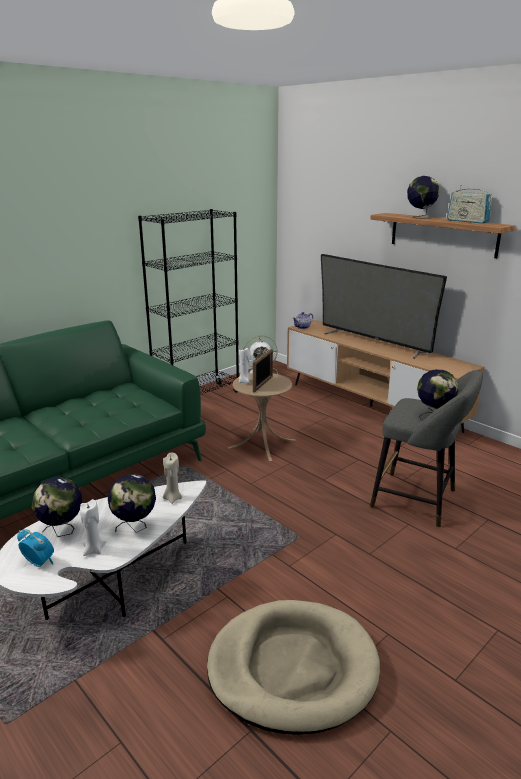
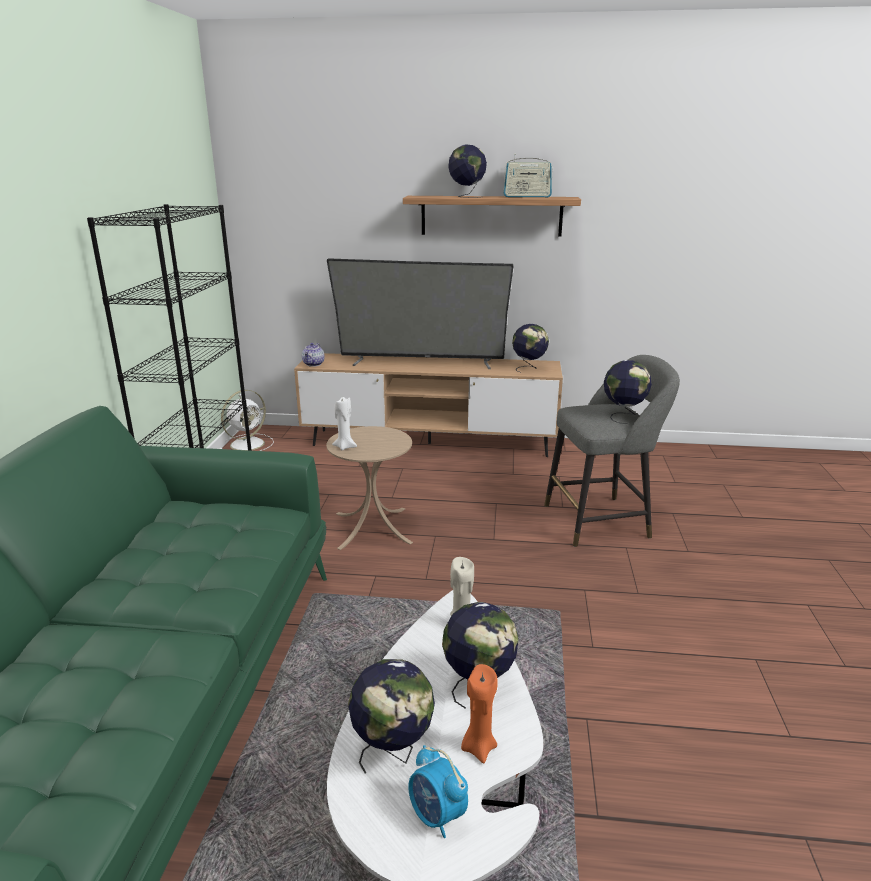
camera: 40 degrees left, 0 degrees up
alarm clock [17,529,54,567] -> alarm clock turned 120 degrees counterclockwise [408,745,468,838]
white candle [80,499,107,556] -> orange candle [461,664,498,763]
beige dog bed [207,600,380,735] -> none
picture frame [253,349,273,393] -> none
none -> globe [512,324,549,372]

